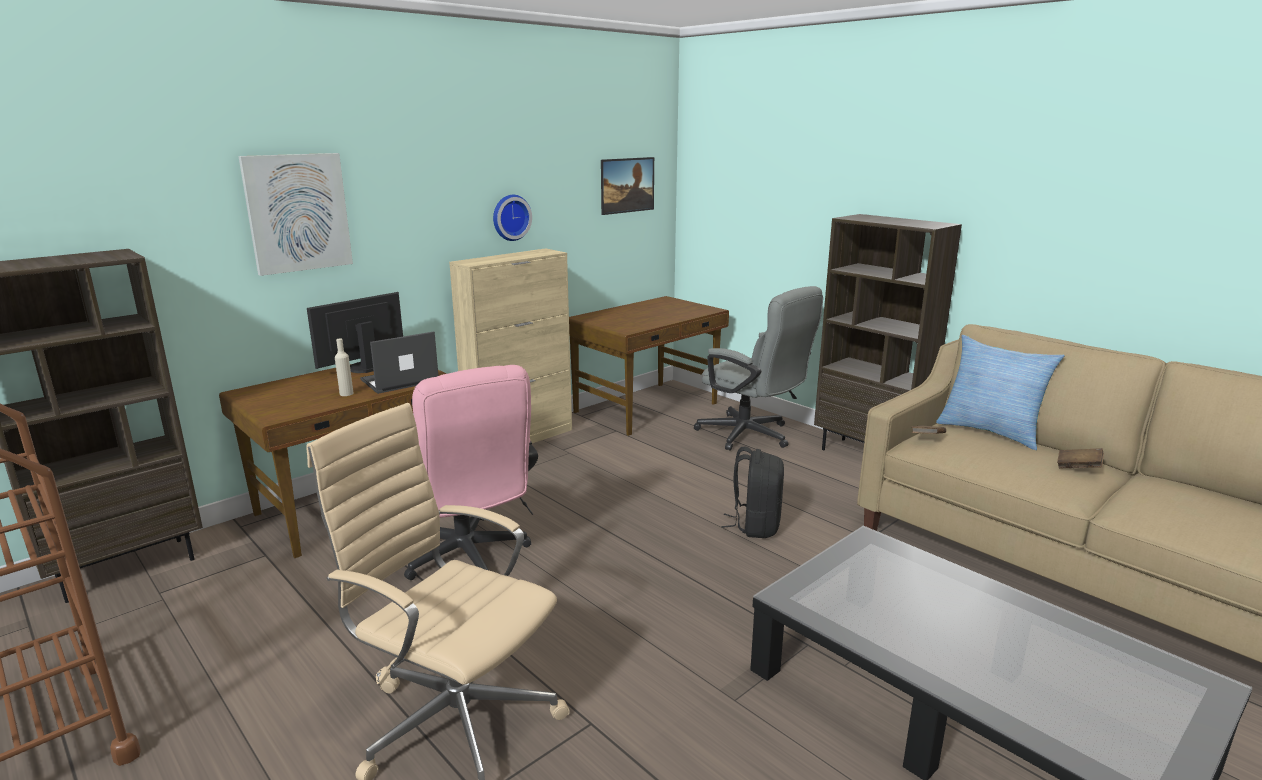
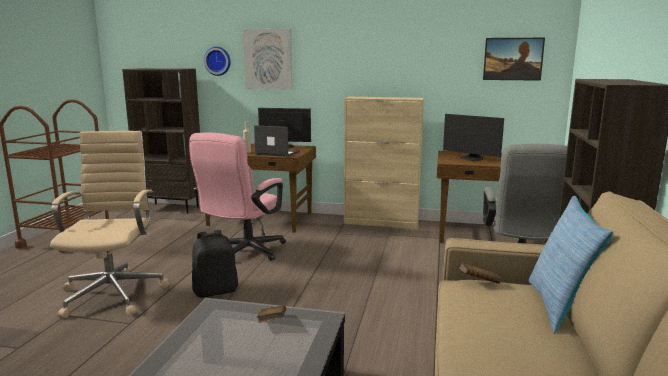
camera: 55 degrees right, 5 degrees down
wall clock [493,195,532,241] -> wall clock moved to [204,47,231,76]
black backpack [721,447,784,538] -> black backpack moved to [192,230,238,298]
brown book [1057,448,1104,468] -> brown book moved to [257,305,286,323]
none -> monitor [443,114,504,161]

